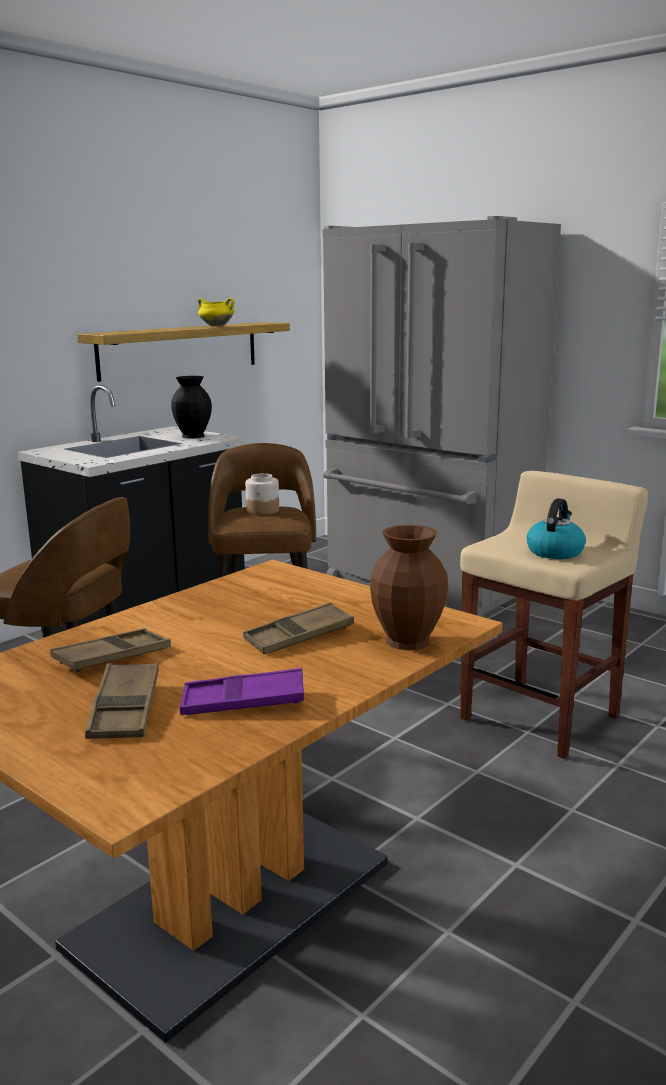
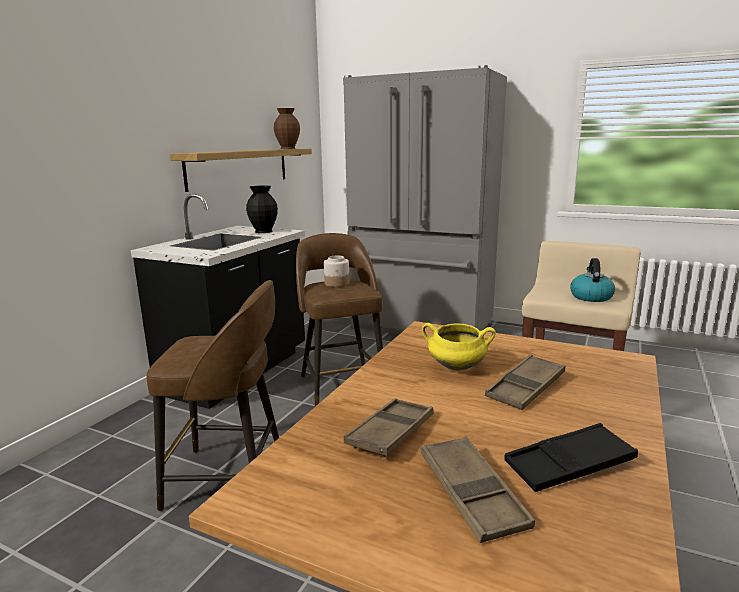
camera: 15 degrees left, 0 degrees up
purple tray [180,668,304,715] -> black tray [504,423,638,492]
yellow cooking pot [198,298,235,326] -> yellow cooking pot moved to [422,323,496,371]
brown vase [370,525,448,650] -> brown vase moved to [274,108,300,149]

